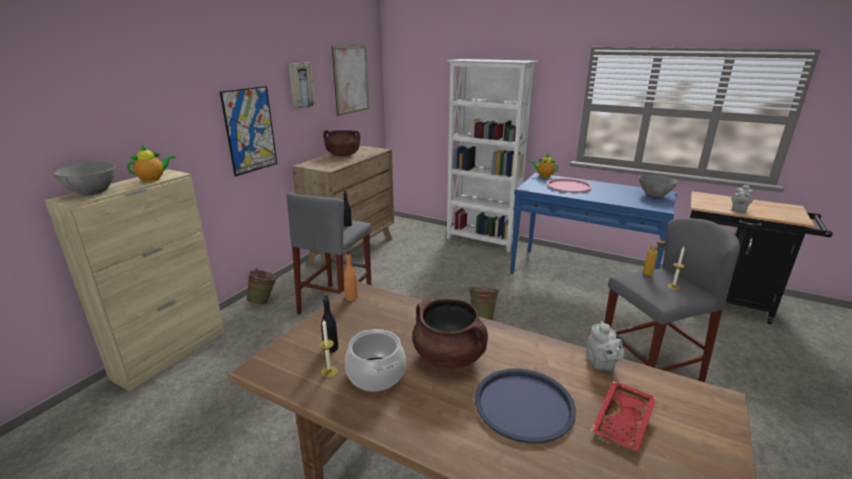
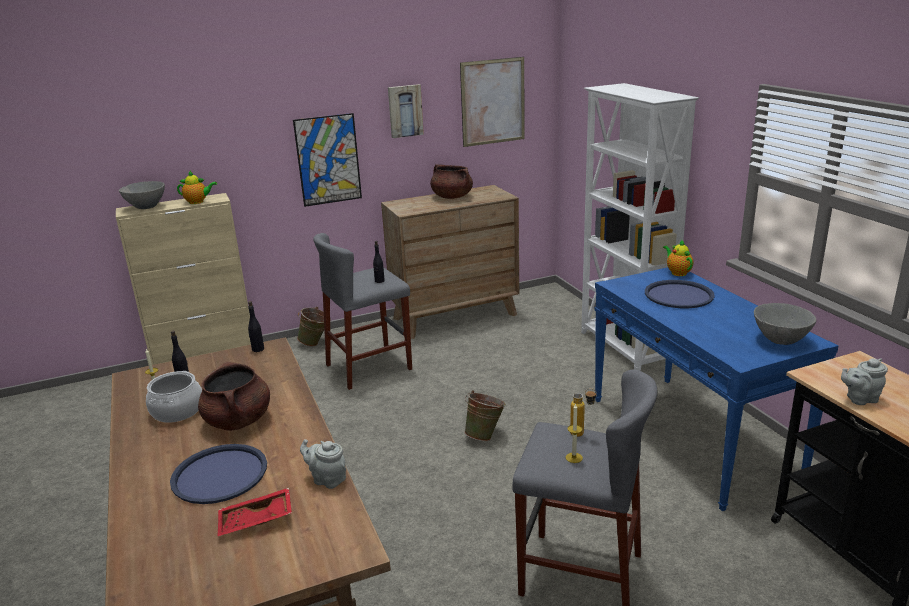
camera: 40 degrees right, 0 degrees up
orange bottle [344,250,358,301] -> black bottle [248,301,264,352]
pink tray [547,178,592,193] -> blue tray [645,280,715,308]
grey teapot [586,321,624,371] -> grey teapot turned 90 degrees clockwise [300,439,346,489]

